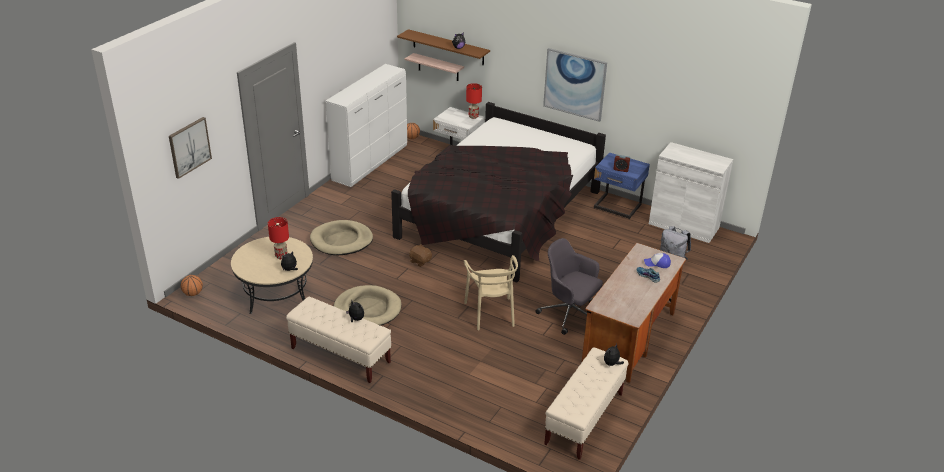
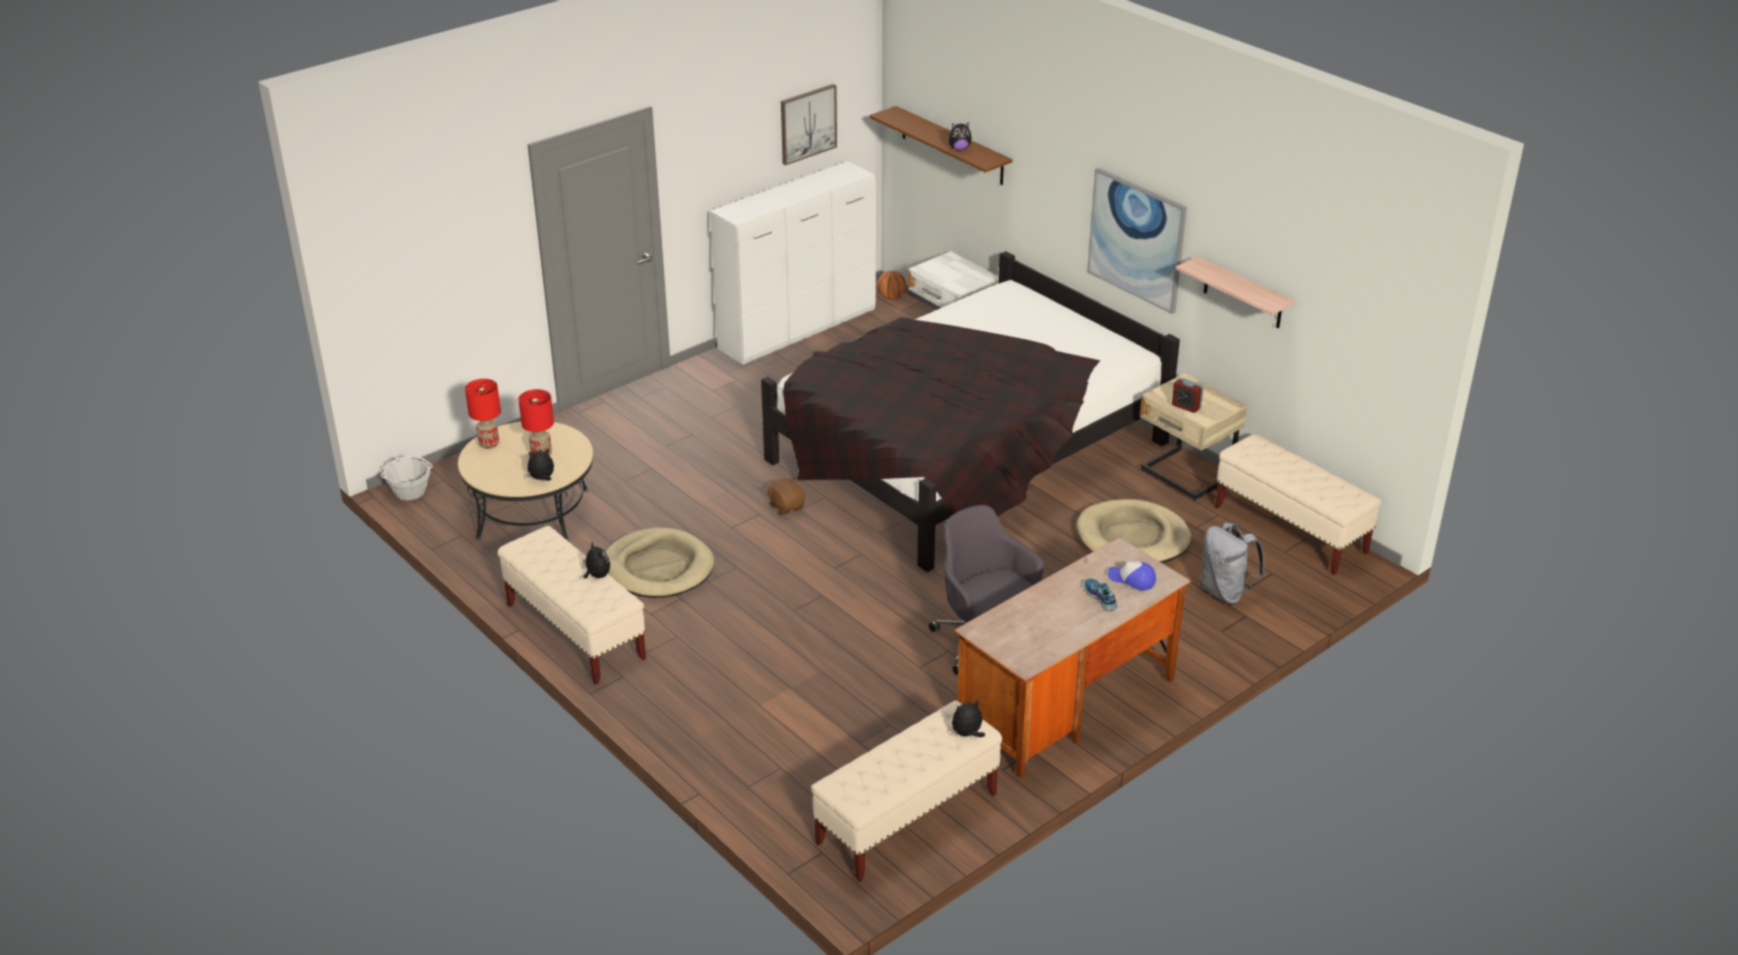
camera: 20 degrees right, 0 degrees up
picture [169,117,212,179] -> picture moved to [781,84,837,165]
basketball [180,275,203,296] -> basket [381,455,433,500]
beige dog bed [310,220,373,255] -> beige dog bed moved to [1077,499,1191,563]
shelf [405,53,464,81] -> shelf moved to [1176,256,1295,328]
beige chair [464,255,518,330] -> none
red table lamp [466,83,482,119] -> red table lamp moved to [465,379,501,449]
blue nightstand [594,153,650,219] -> beige nightstand [1140,373,1247,501]
white cabinet [649,142,733,243] -> beige bench [1215,433,1381,575]

